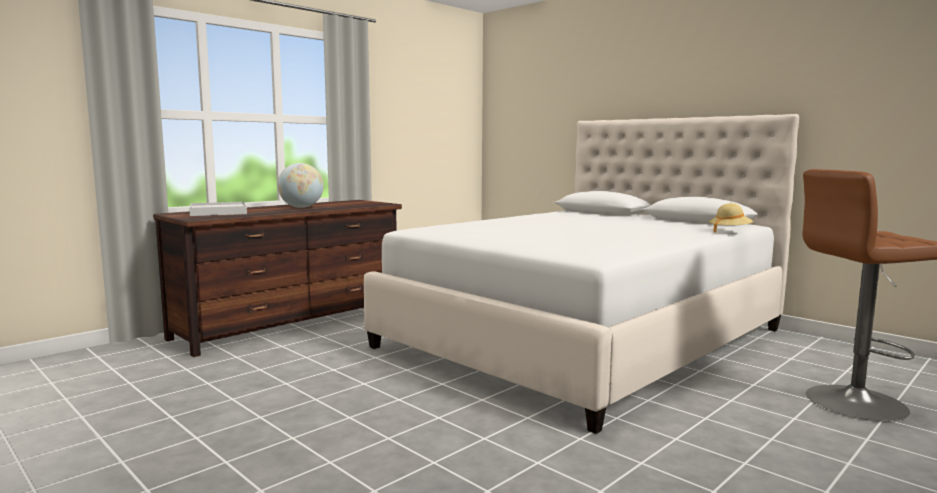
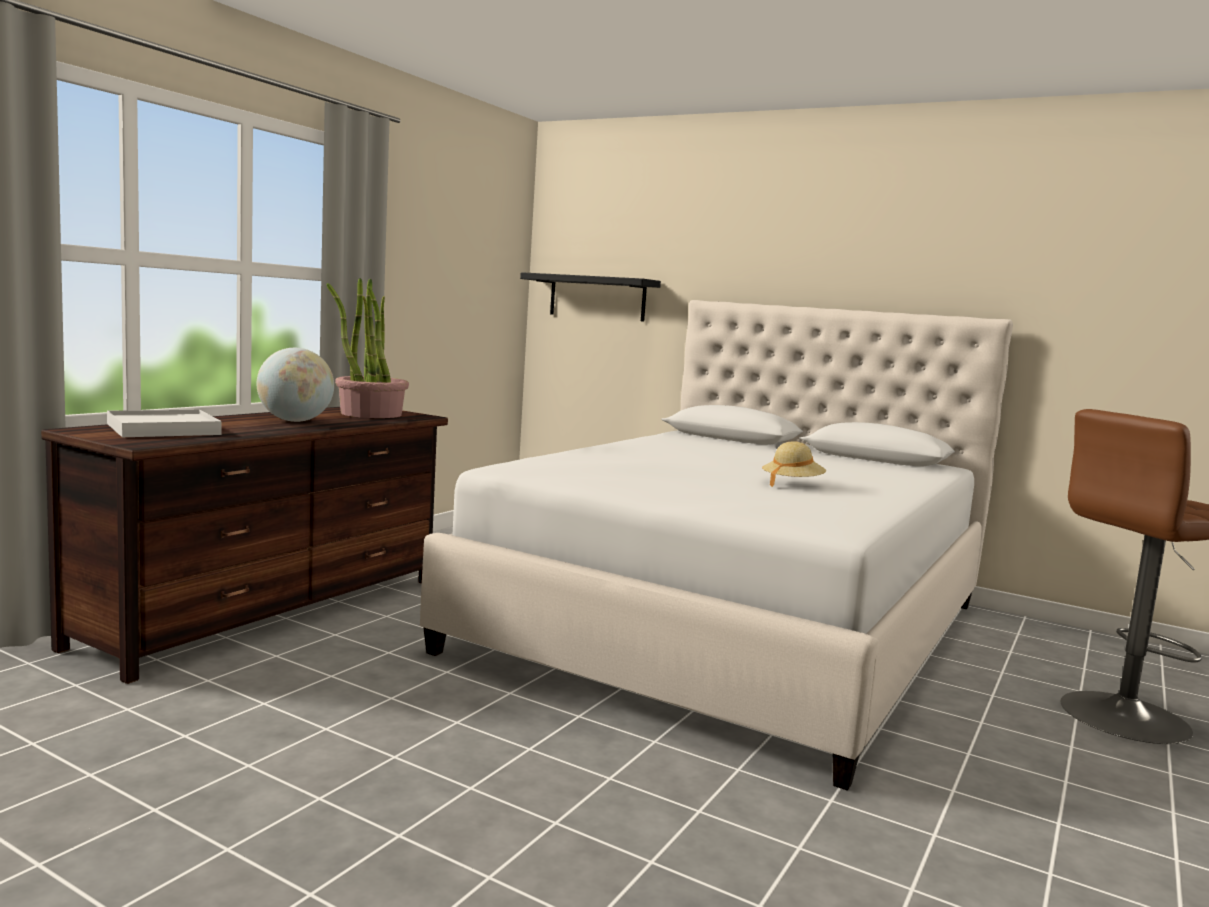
camera: 15 degrees left, 0 degrees up
beige hat [709,203,754,233] -> beige hat moved to [762,441,826,487]
none -> potted plant [327,278,409,418]
none -> black shelf [520,272,661,322]

